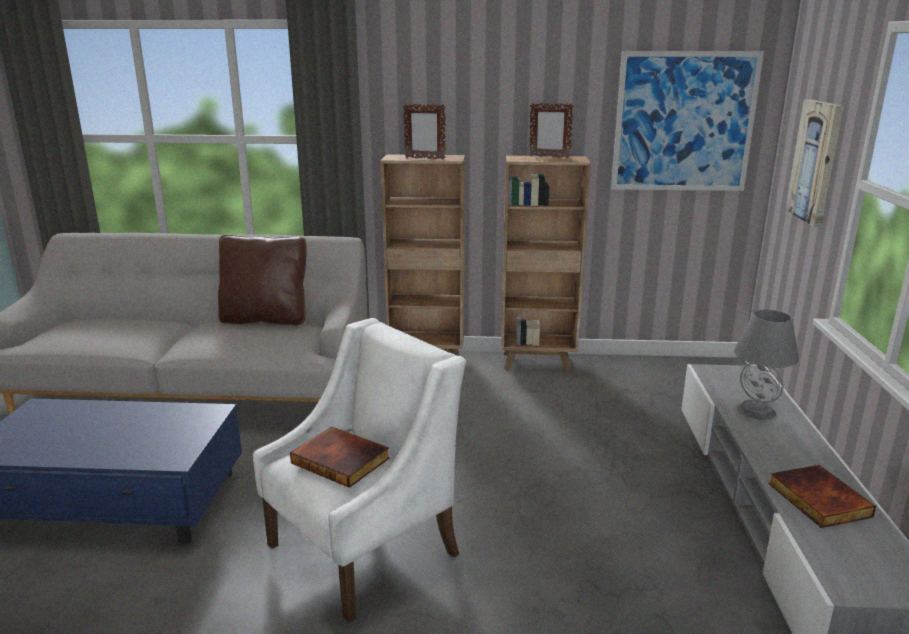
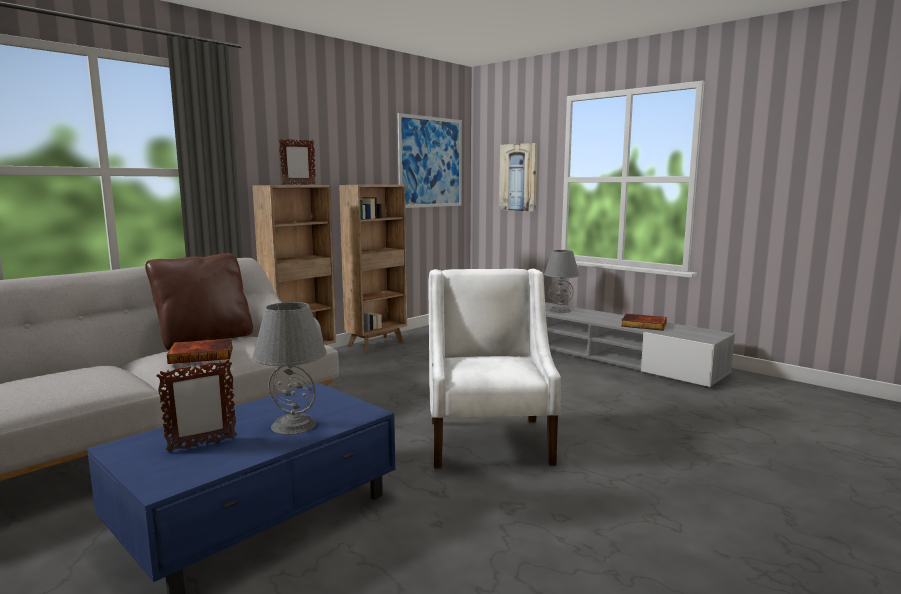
camera: 50 degrees left, 10 degrees down
book [290,427,390,488] -> book moved to [167,339,233,364]
picture frame [529,103,573,158] -> picture frame moved to [156,360,237,452]
none -> grey table lamp [252,302,327,435]

